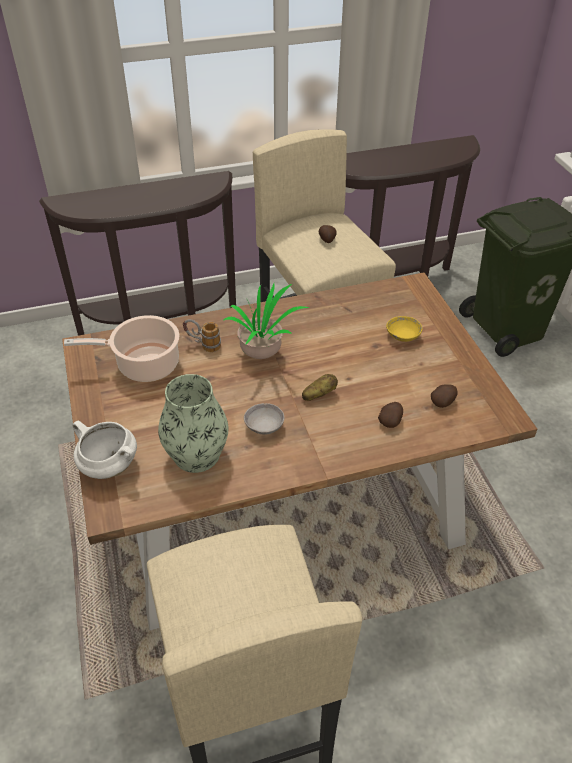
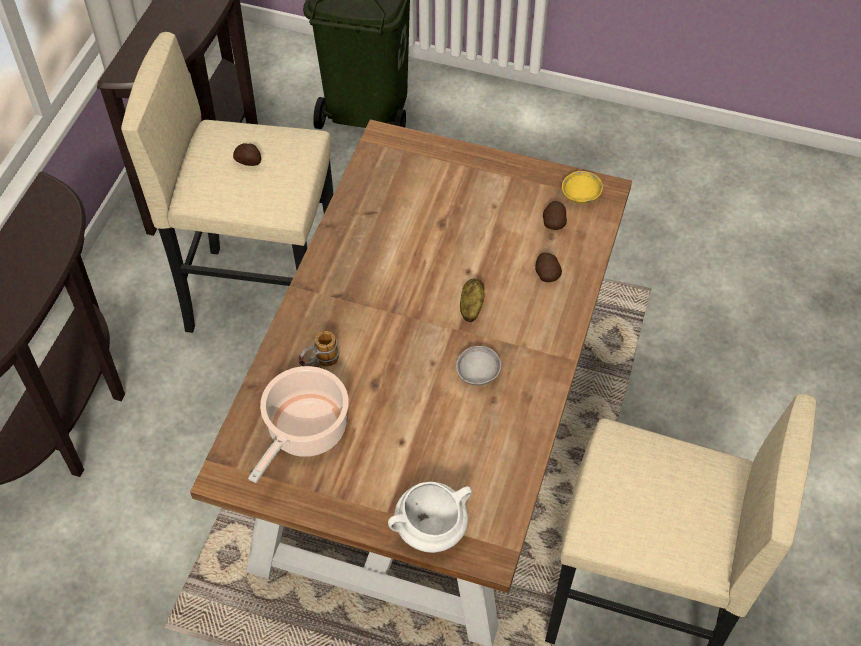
camera: 55 degrees left, 10 degrees up
vase [158,374,228,473] -> none
potted plant [223,284,309,359] -> none
yellow bowl [386,316,422,342] -> yellow bowl moved to [562,171,603,204]

